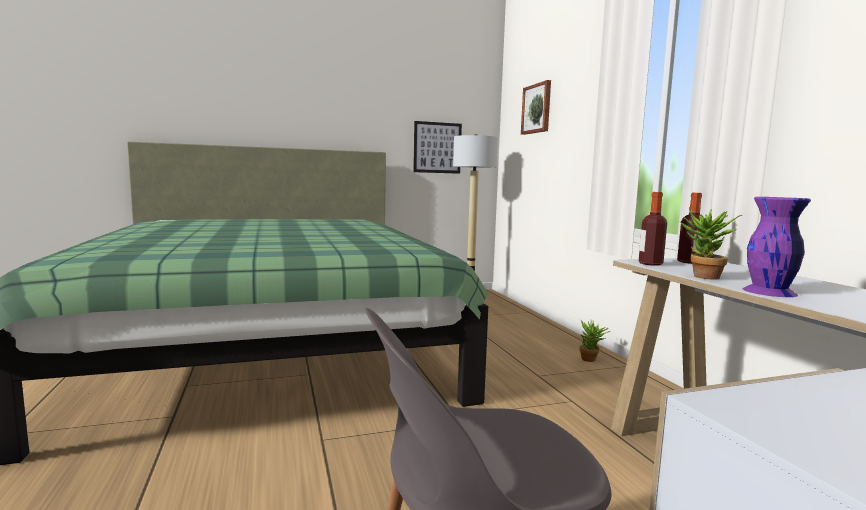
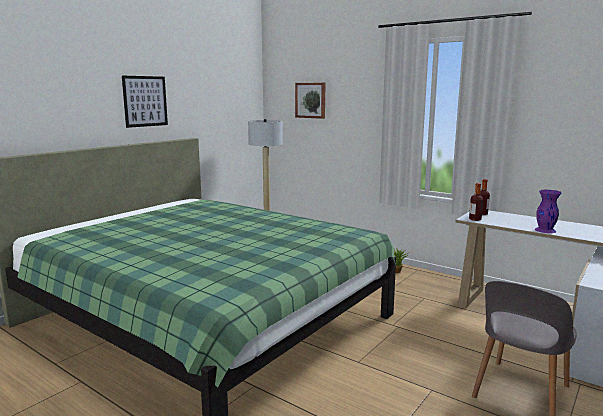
camera: 35 degrees left, 5 degrees up
picture [413,121,462,174] -> picture moved to [122,76,168,128]
potted plant [680,208,742,280] -> none

